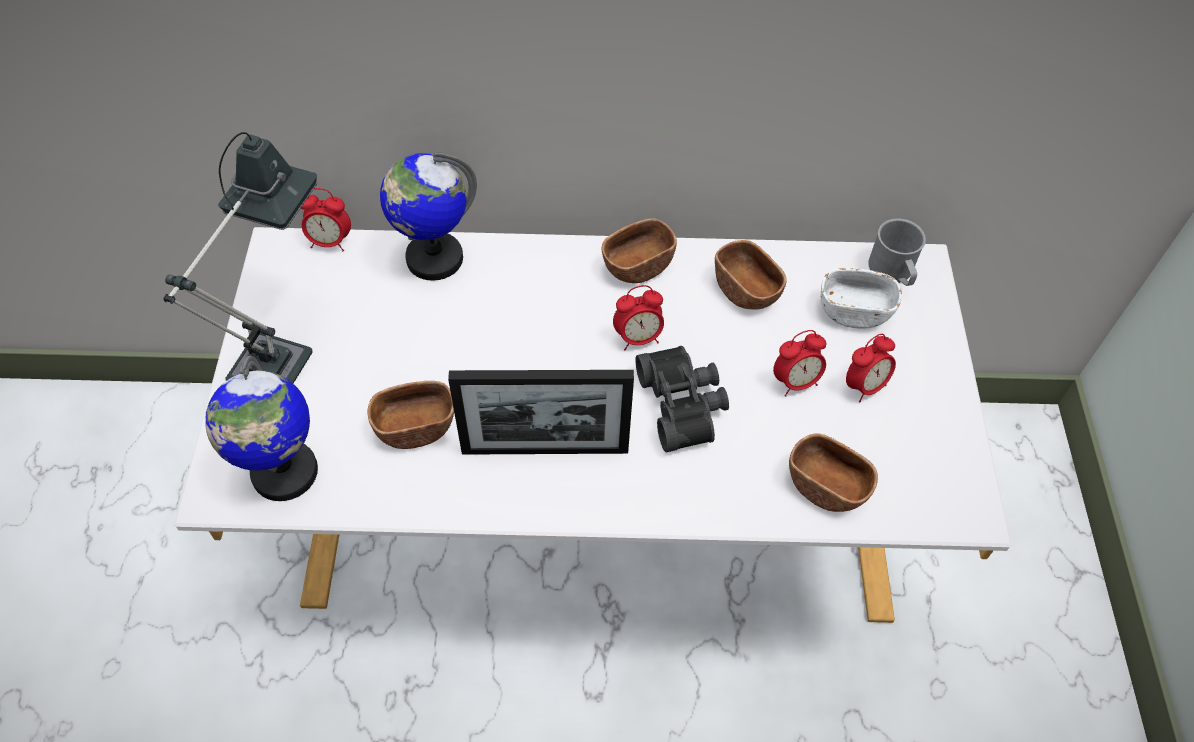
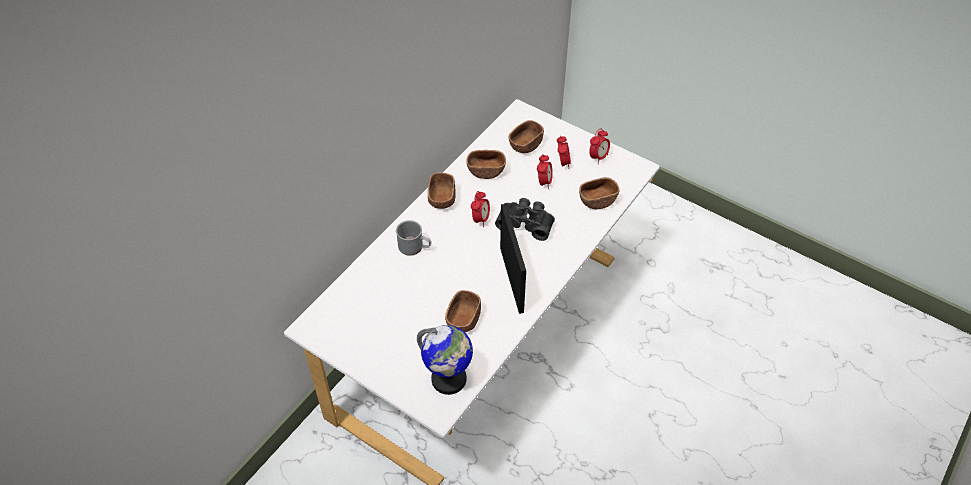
camera: 55 degrees left, 5 degrees down
table lamp [163,132,317,383] -> none
alarm clock [301,188,351,251] -> alarm clock moved to [589,128,610,163]
globe [380,152,477,281] -> none
picture frame [448,370,634,455] -> picture frame turned 45 degrees counterclockwise [500,204,526,314]
white bowl [821,268,902,329] -> brown bowl [509,120,544,153]
grey mug [868,219,926,286] -> grey mug moved to [396,220,431,256]

